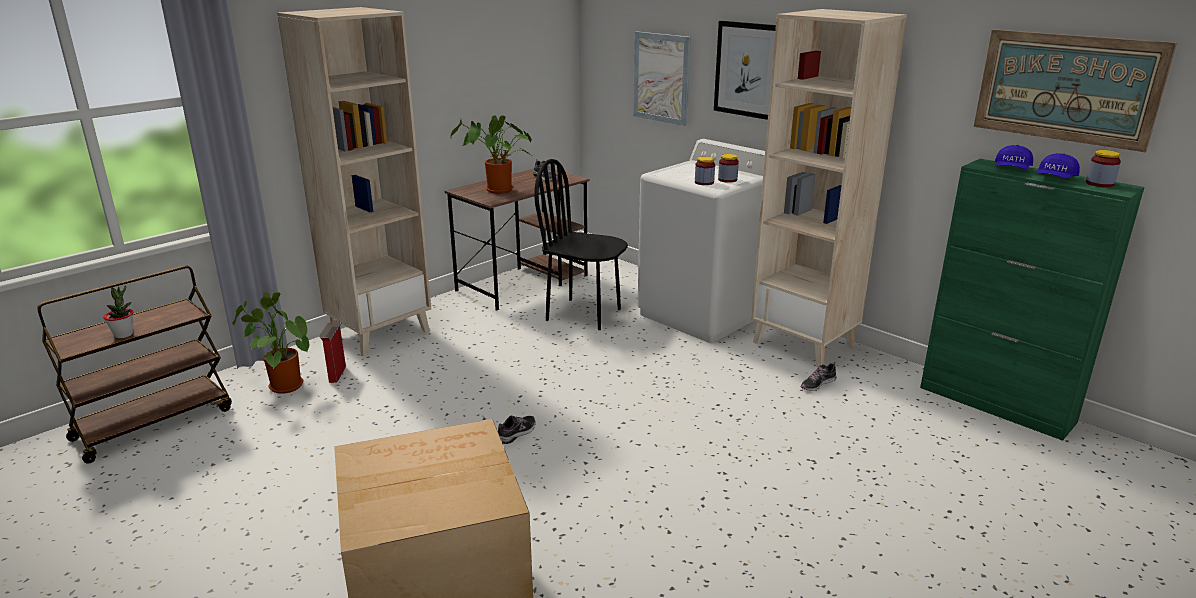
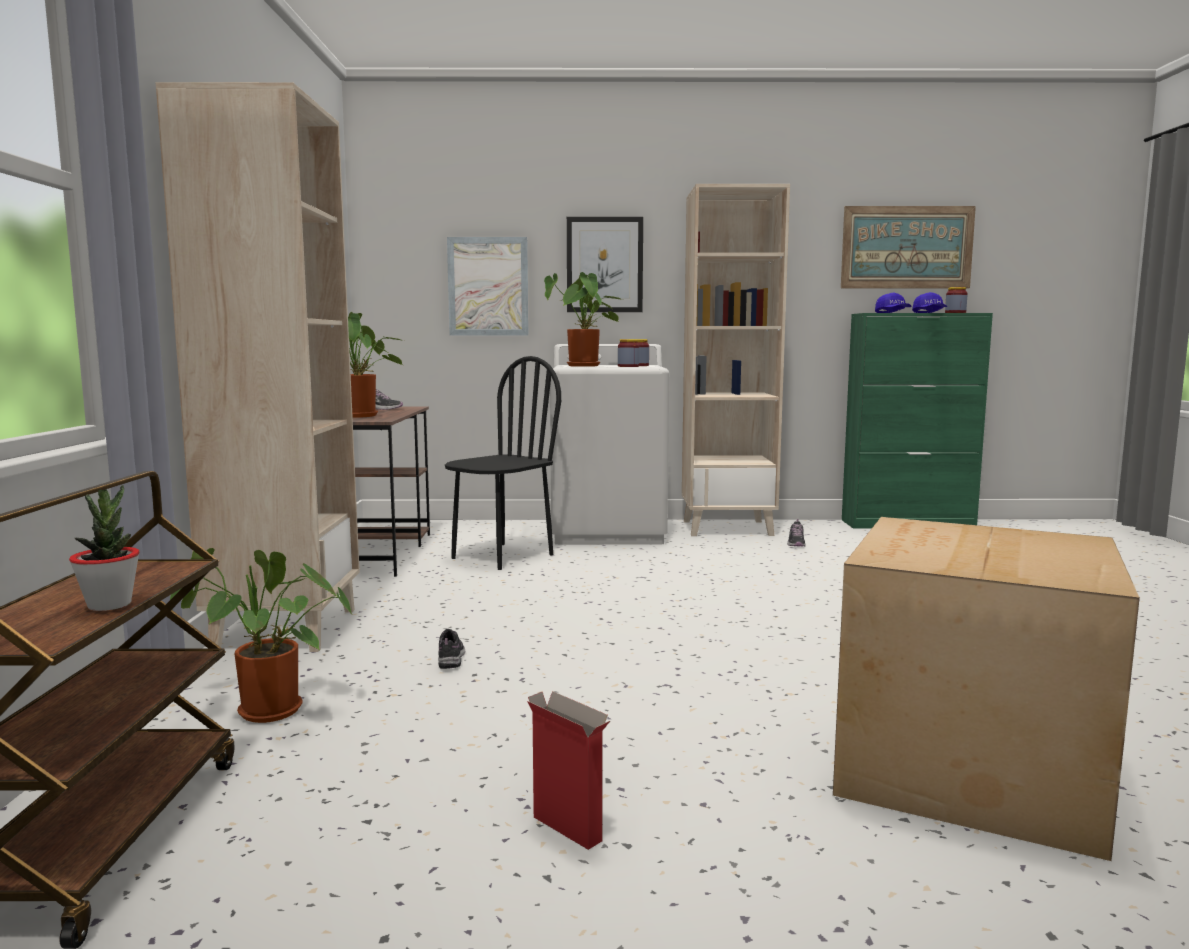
camera: 45 degrees left, 15 degrees down
cardboard box [319,320,346,383] -> cardboard box moved to [527,691,610,850]
shoe [498,415,536,444] -> shoe moved to [438,629,465,669]
black chair [534,159,628,330] -> black chair turned 150 degrees clockwise [445,356,561,570]
none -> potted plant [544,272,622,367]

